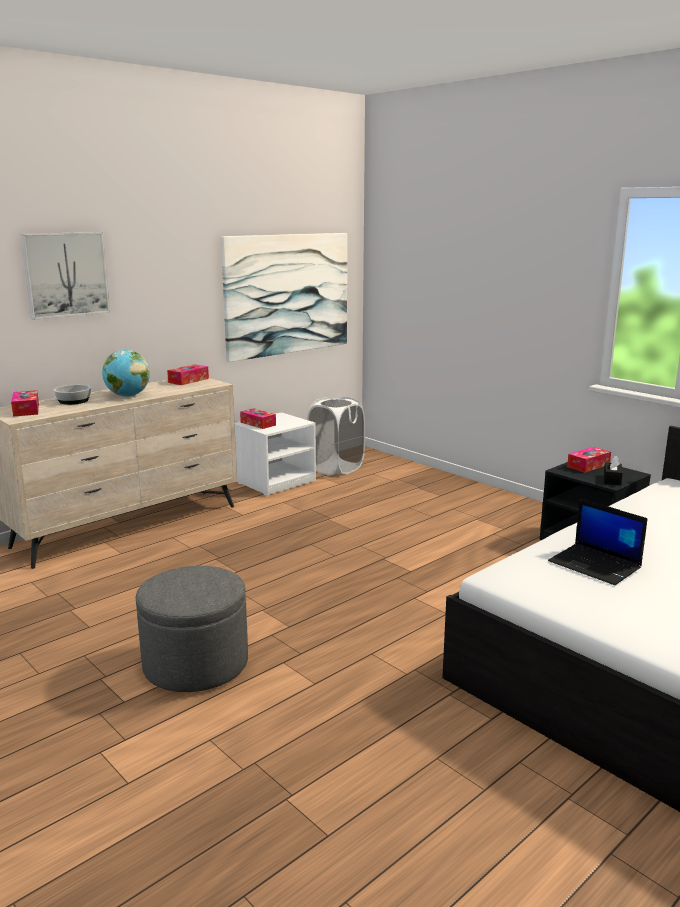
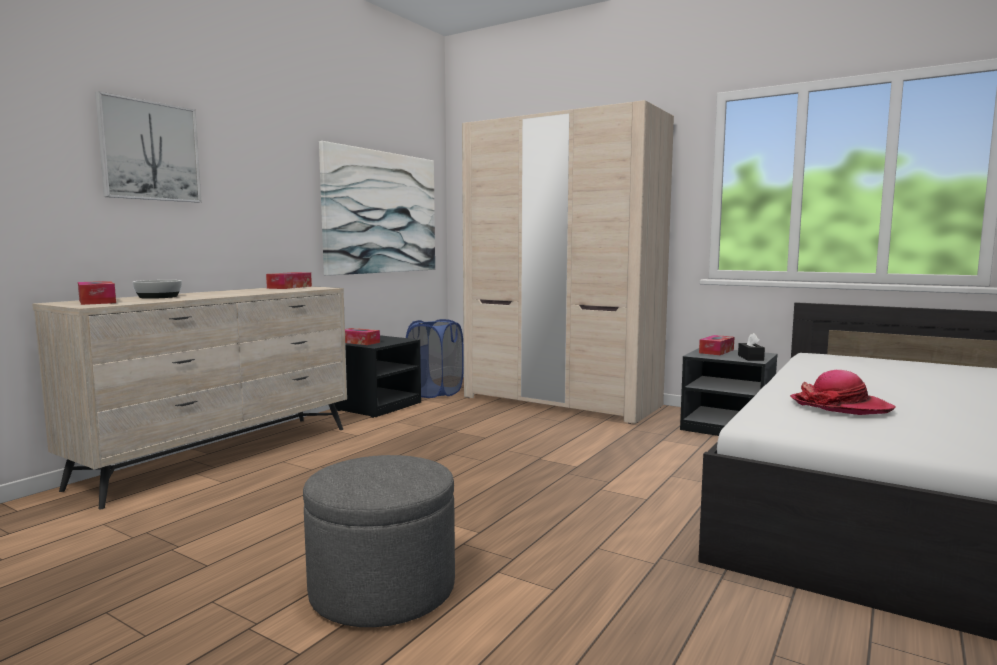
camera: 15 degrees left, 10 degrees down
globe [102,350,150,397] -> none
white nightstand [235,412,316,495] -> black nightstand [334,335,421,418]
white laundry basket [307,397,365,475] -> blue laundry basket [406,319,464,398]
laptop [548,499,648,585] -> hat [790,370,896,415]
none -> beige wardrobe [462,100,674,424]

